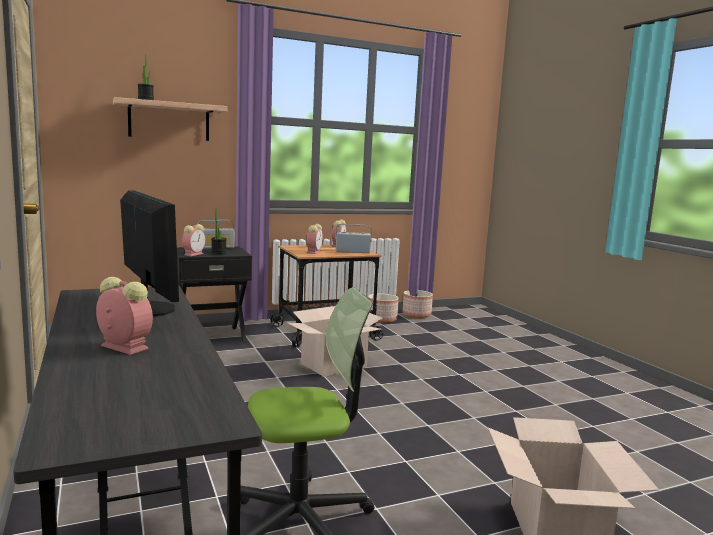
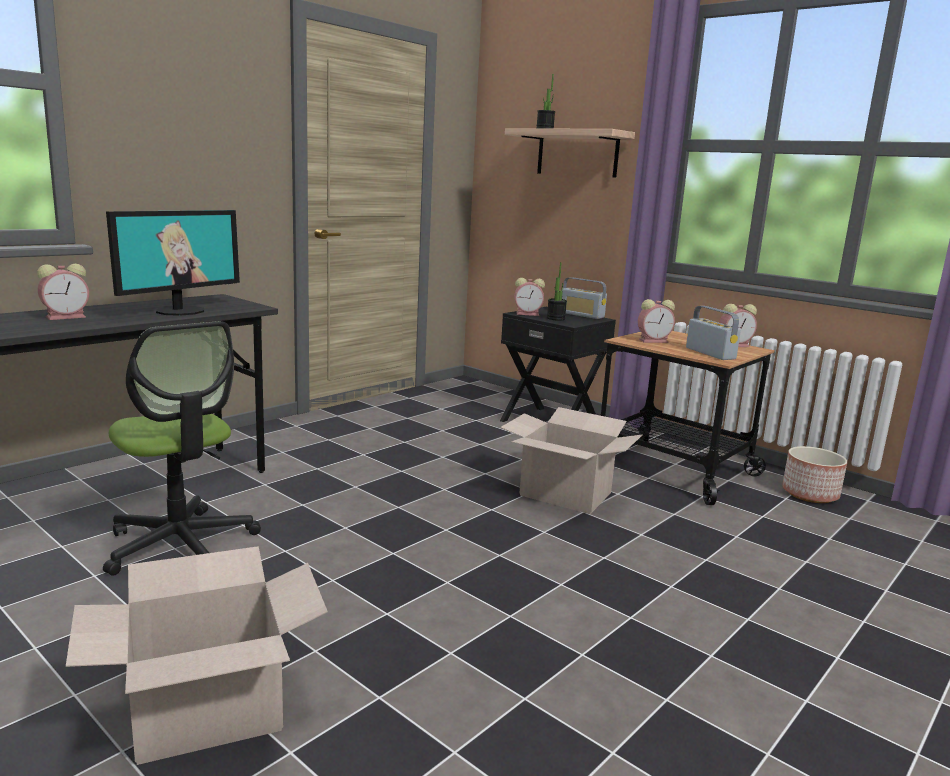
camera: 65 degrees right, 5 degrees up
alarm clock [96,277,153,355] -> alarm clock turned 45 degrees clockwise [37,264,89,320]
planter [402,290,433,318] -> none

